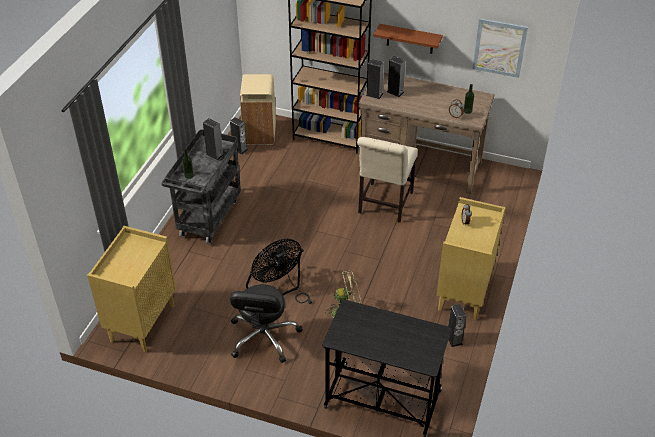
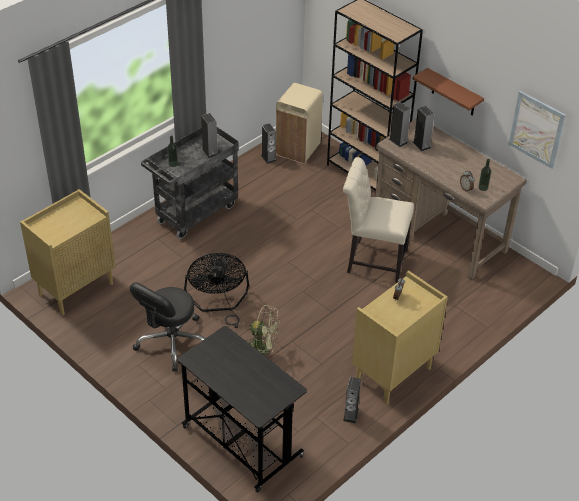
camera: 25 degrees right, 0 degrees up
beige chair [357,137,418,223] -> beige chair turned 60 degrees clockwise [343,157,414,283]

